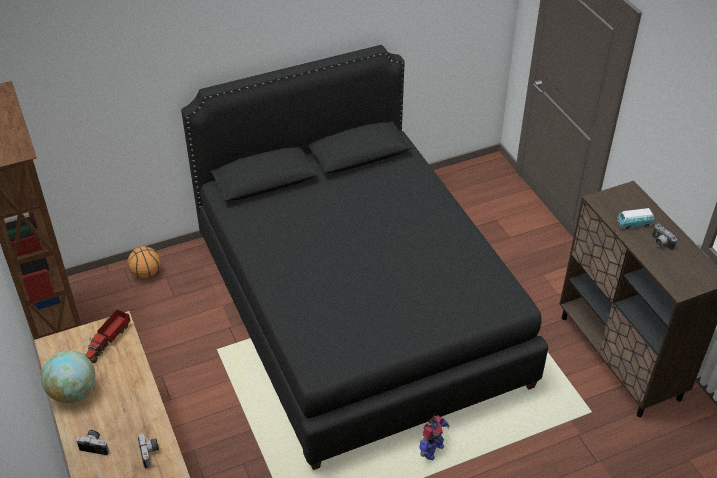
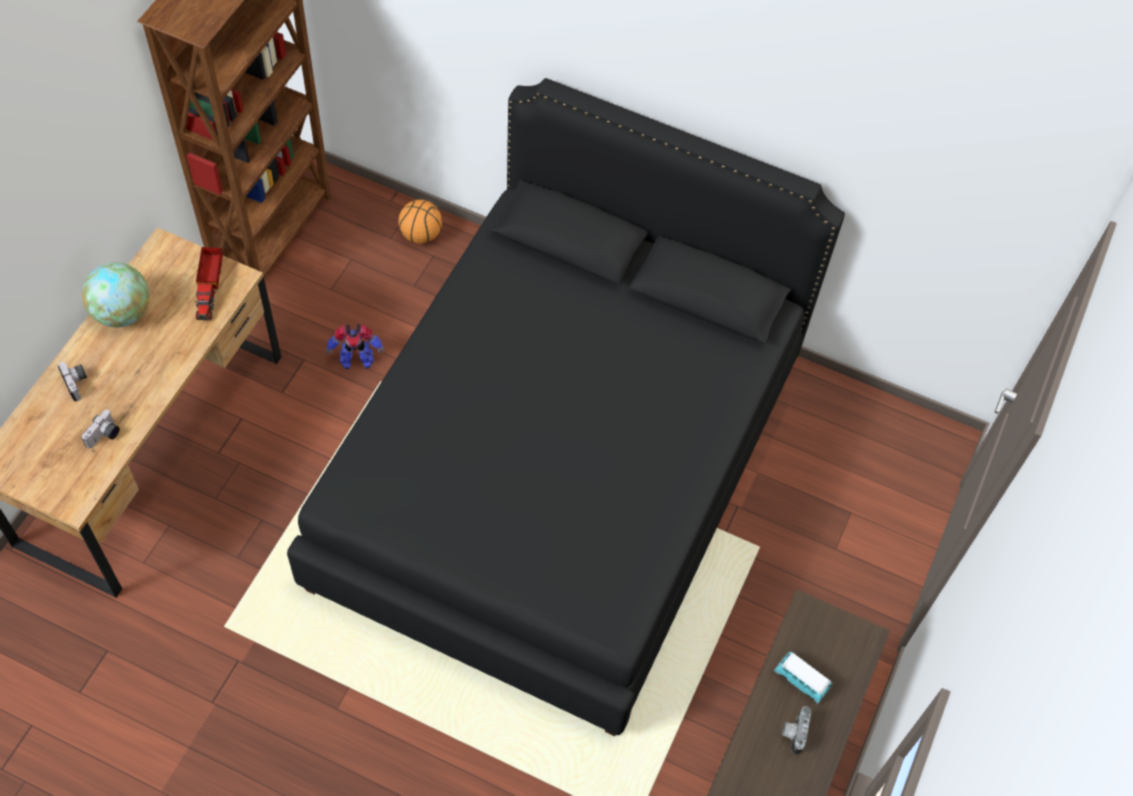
camera: 45 degrees right, 15 degrees up
toy truck [85,310,130,363] -> toy truck turned 75 degrees counterclockwise [195,247,223,320]
toy robot [420,415,450,460] -> toy robot moved to [326,324,384,369]

